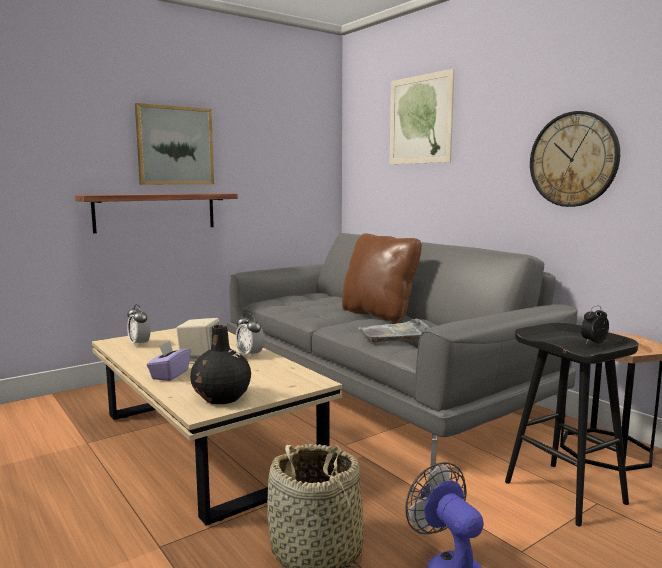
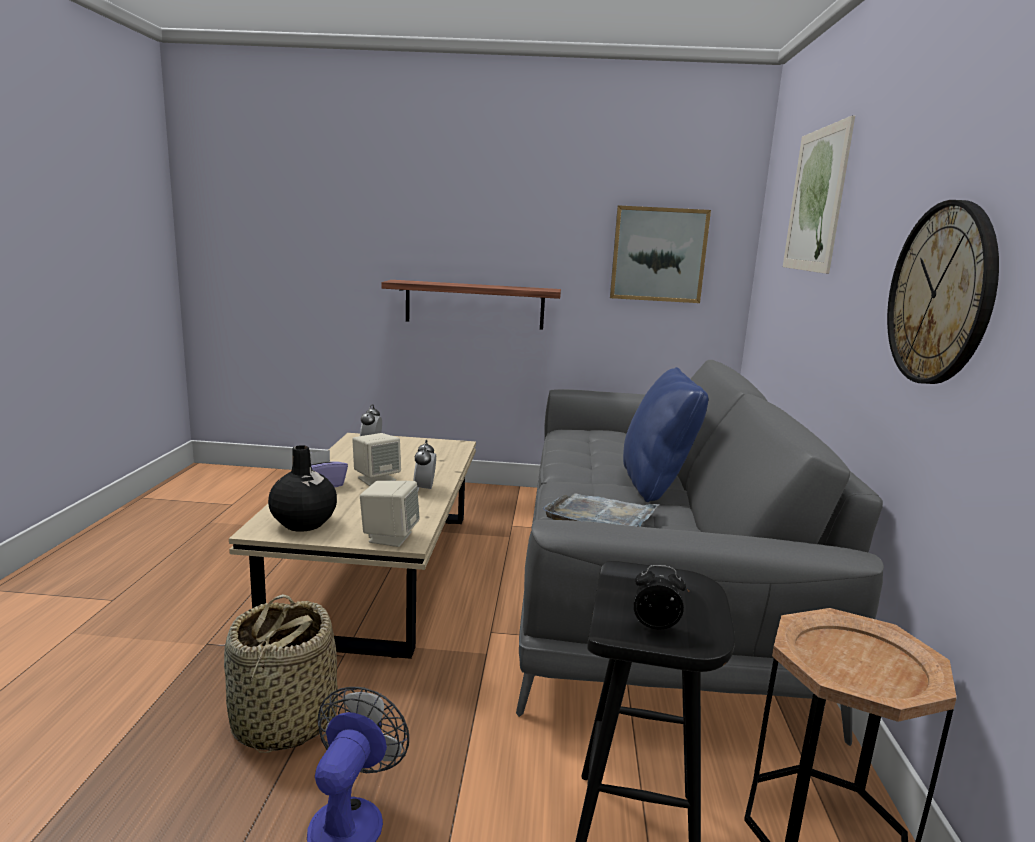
camera: 40 degrees right, 5 degrees up
picture [135,103,214,185] -> picture moved to [610,205,711,303]
brown pillow [342,233,422,322] -> blue pillow [623,367,708,502]
none -> beige speaker [360,481,420,547]

